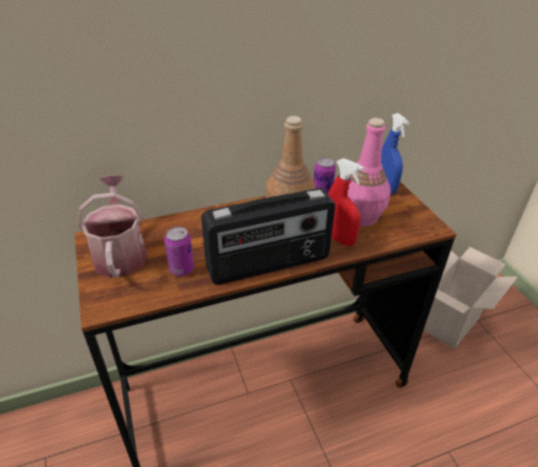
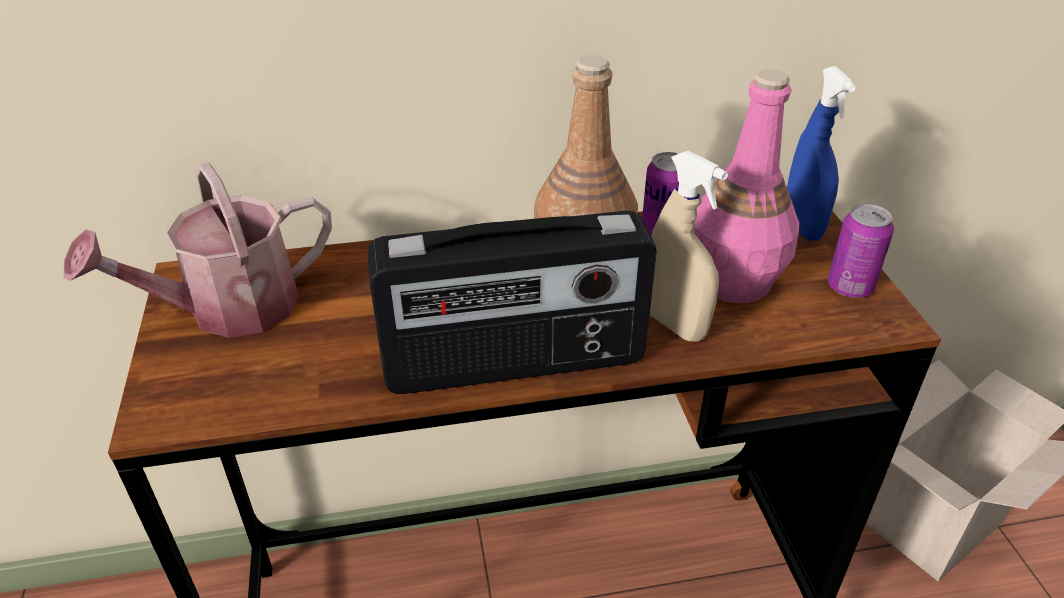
camera: 10 degrees right, 0 degrees up
watering can [78,175,147,278] -> watering can turned 120 degrees counterclockwise [63,163,332,338]
can [164,227,194,276] -> can moved to [828,204,894,298]
red spray bottle [328,158,364,246] -> beige spray bottle [650,151,728,342]

